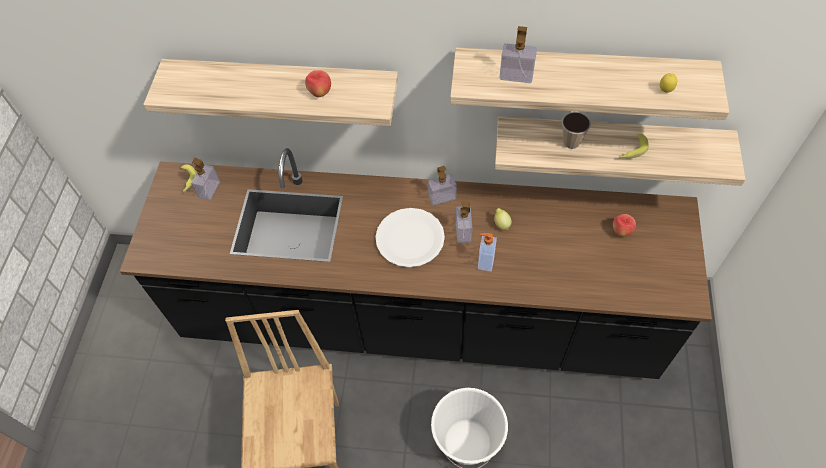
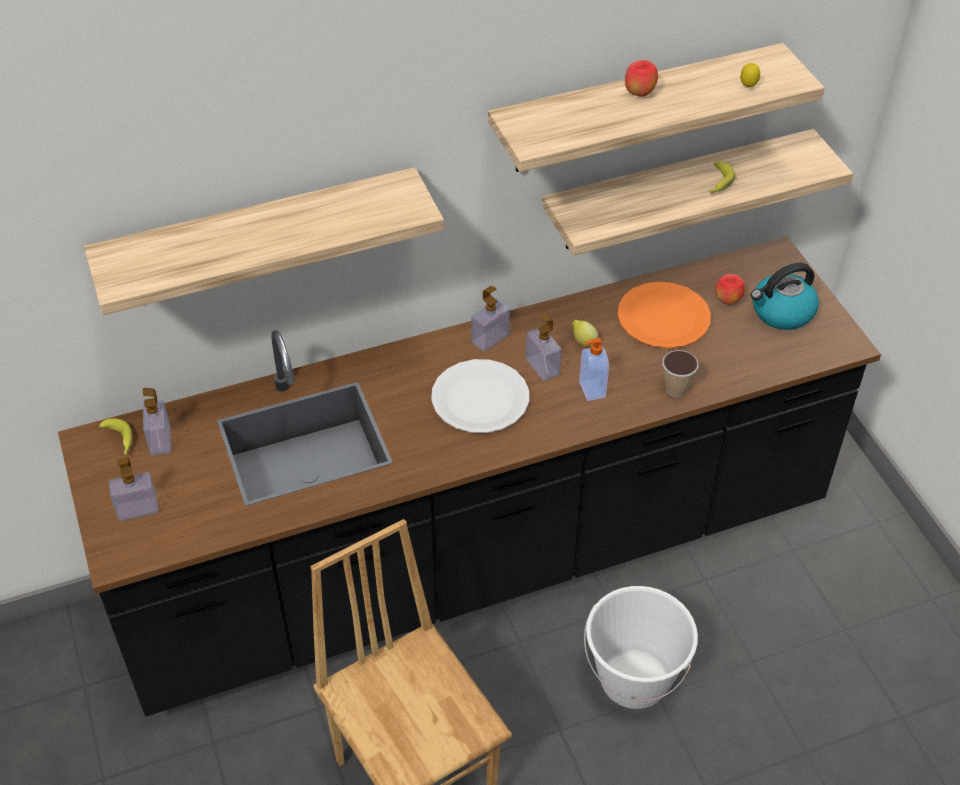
camera: 30 degrees left, 10 degrees down
apple [305,70,331,97] -> apple moved to [625,60,658,97]
soap dispenser [500,26,537,83] -> soap dispenser moved to [109,457,159,521]
cup [562,112,591,149] -> cup moved to [662,350,699,397]
none -> orange plate [618,282,711,348]
none -> kettle [751,263,819,330]

